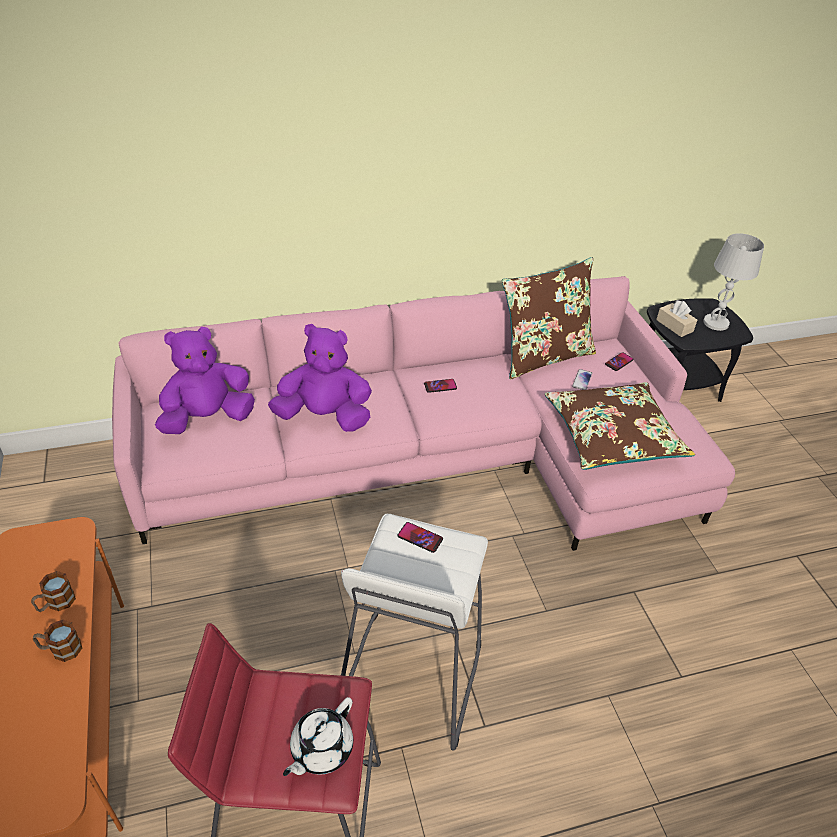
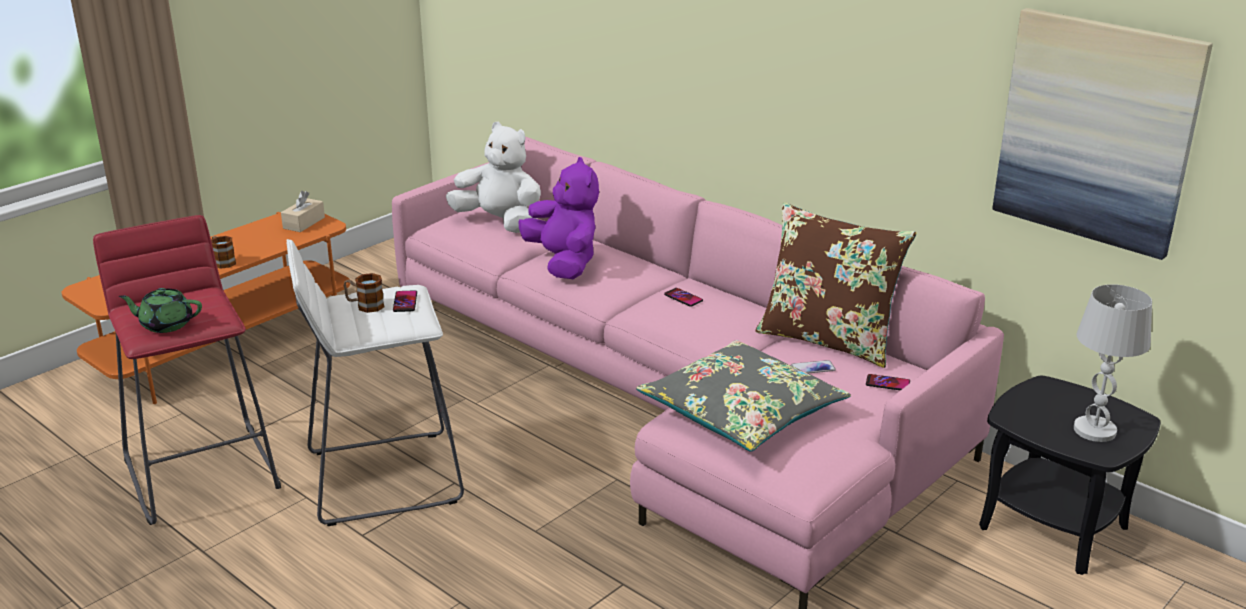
camera: 60 degrees right, 15 degrees down
mug [31,571,76,612] -> mug moved to [344,273,384,313]
purple plush toy [155,327,255,434] -> white plush toy [446,122,541,233]
white teapot [283,697,353,776] -> green teapot [119,288,202,333]
brown pillow [545,382,695,470] -> grey pillow [636,340,851,452]
beige tissue box [656,300,697,337] -> beige tissue box moved to [281,191,325,232]
none -> picture [993,8,1213,260]

